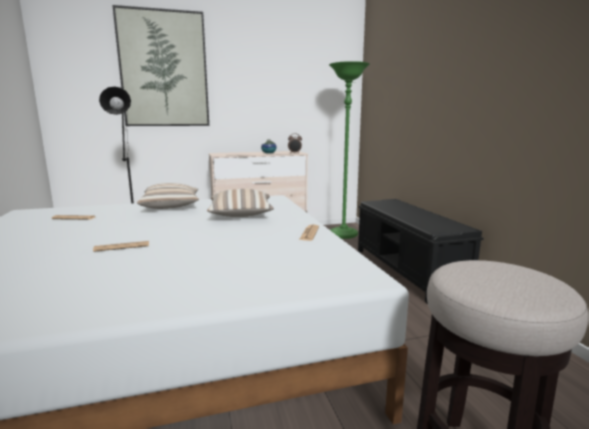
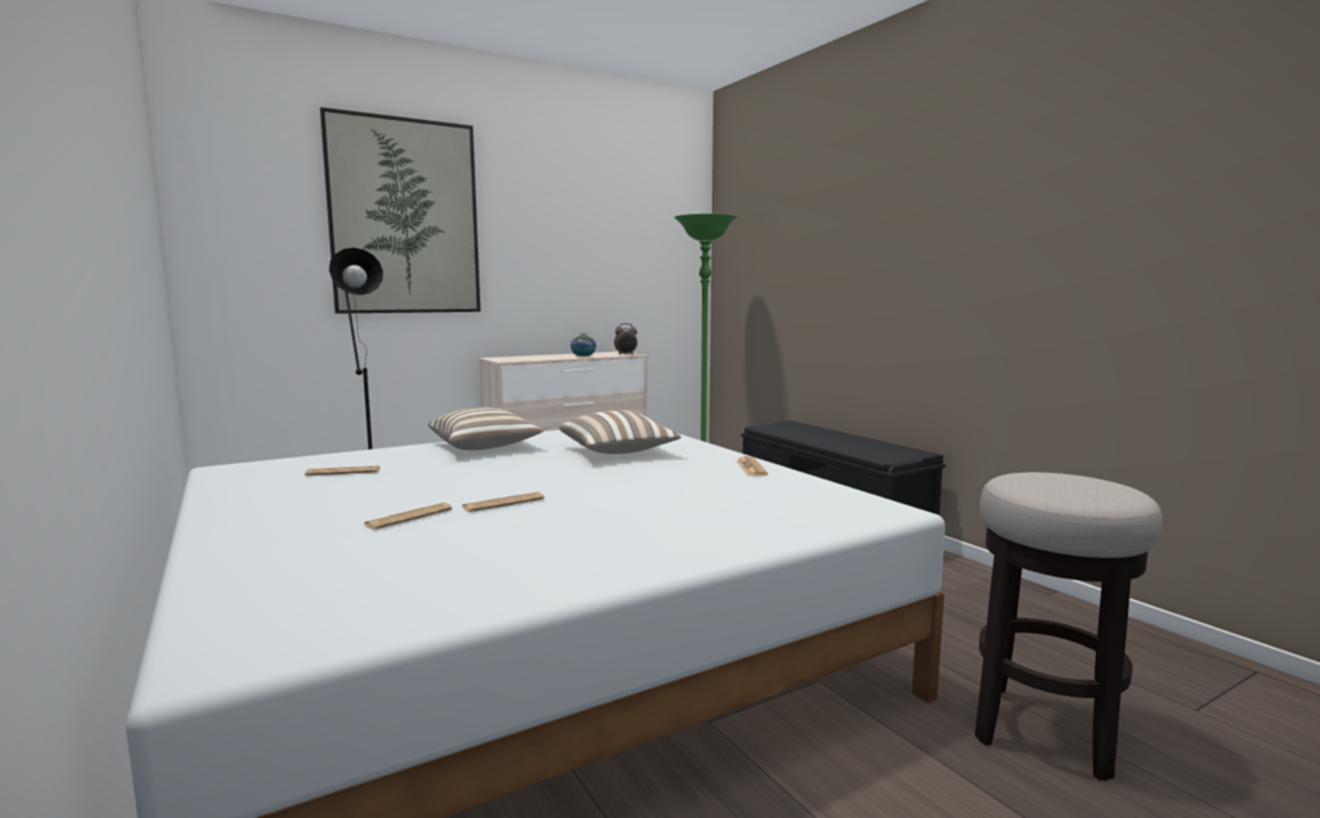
camera: 15 degrees left, 5 degrees down
none -> newspaper [364,503,452,530]

